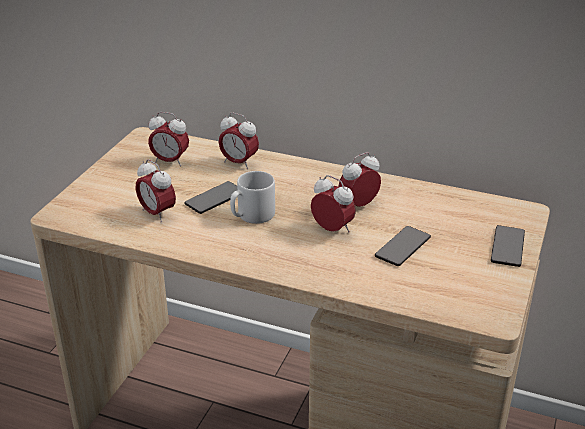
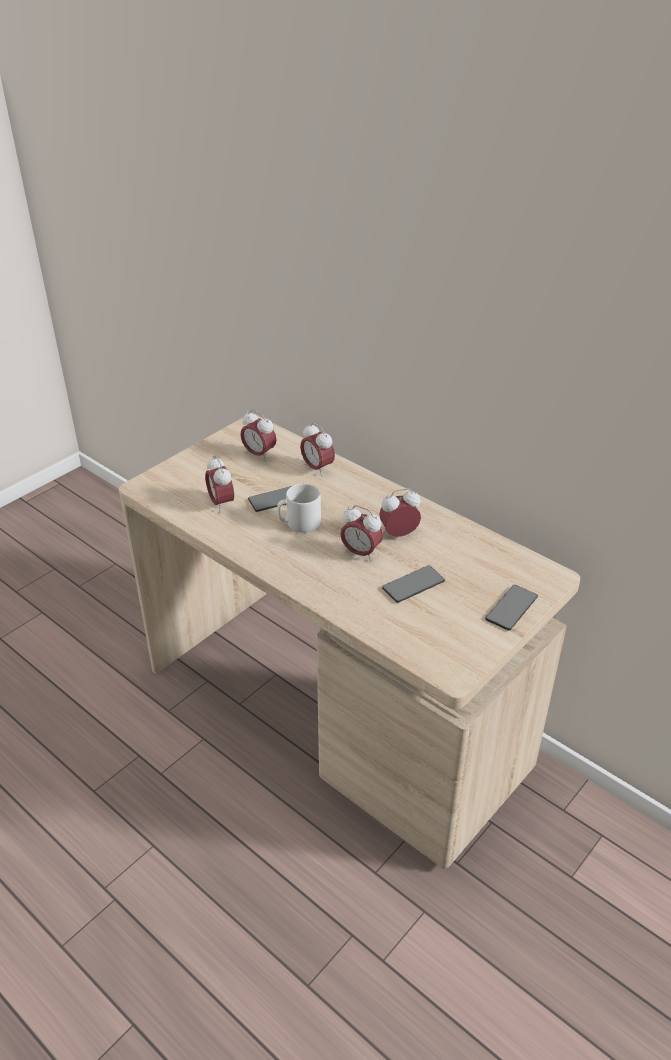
camera: 20 degrees right, 5 degrees up
alarm clock [311,175,356,233] -> alarm clock turned 150 degrees clockwise [340,505,383,562]

